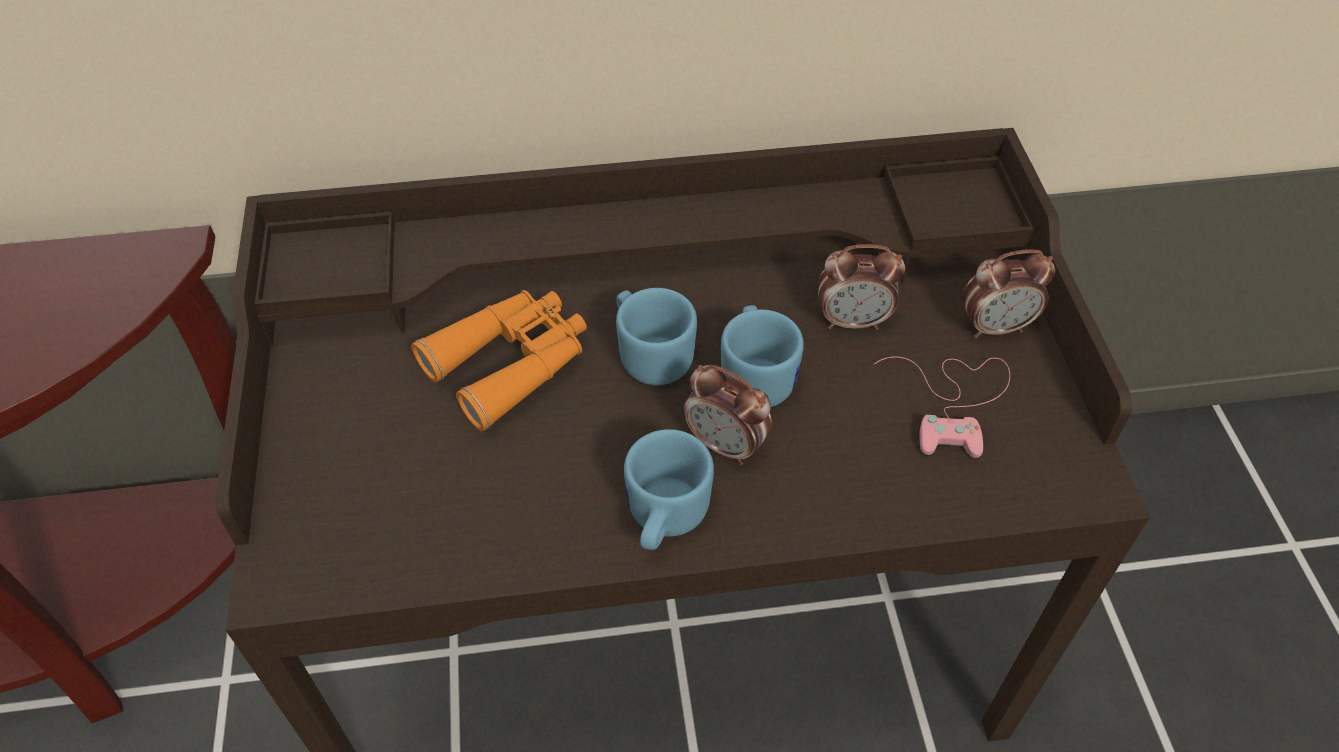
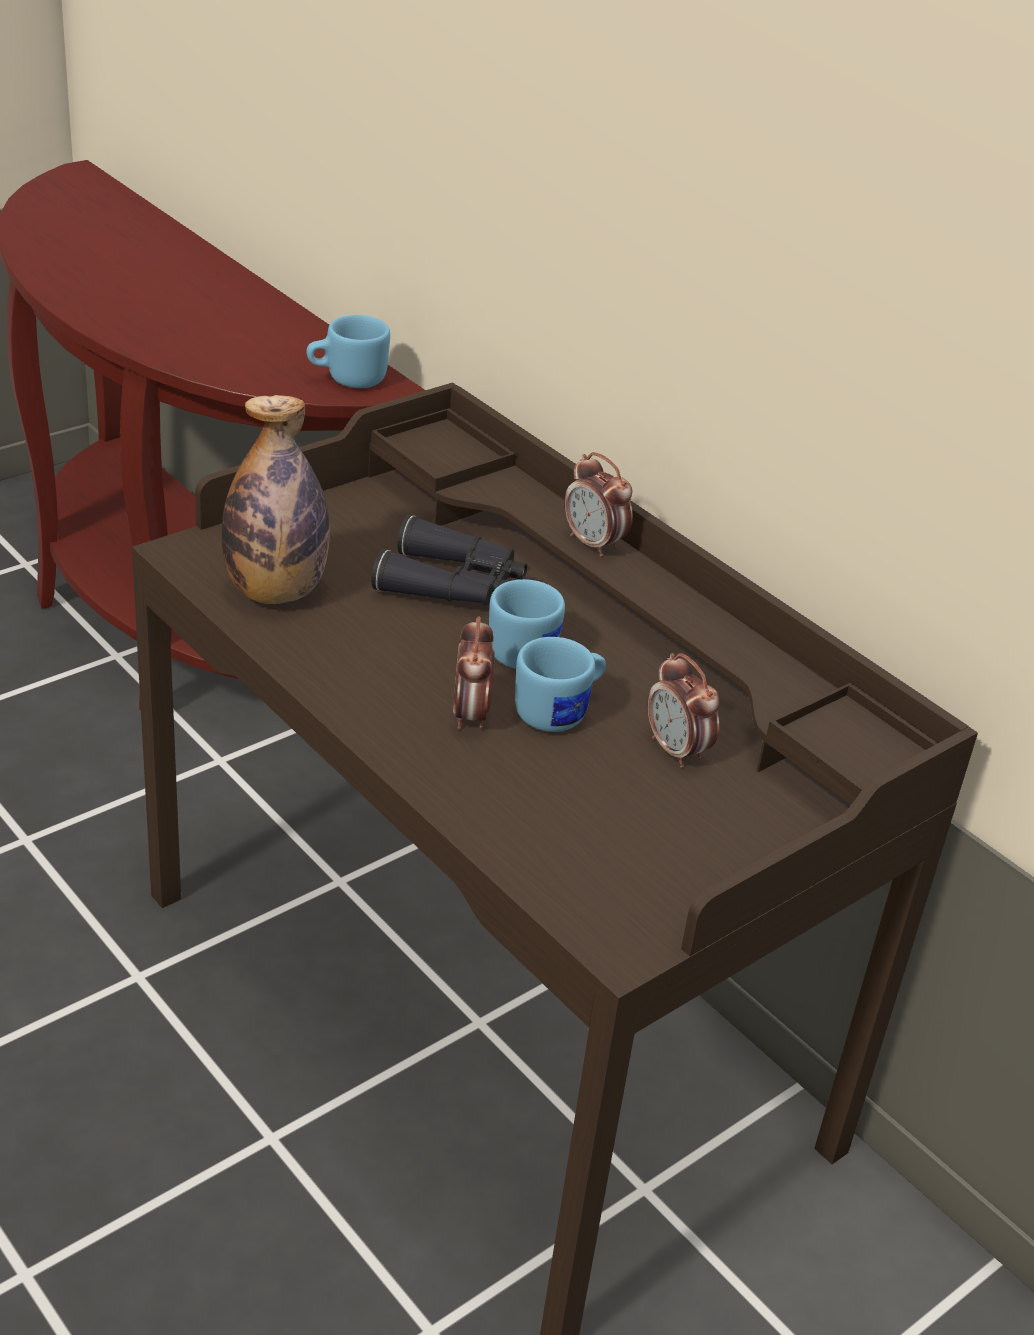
camera: 55 degrees right, 15 degrees down
orange binoculars [411,290,587,432] -> black binoculars [372,515,527,606]
blue mug [624,429,714,550] -> blue mug moved to [307,315,390,388]
pink game controller [874,356,1010,458] -> none
alarm clock [962,249,1055,338] -> alarm clock moved to [564,452,633,557]
none -> bottle [222,395,330,604]

